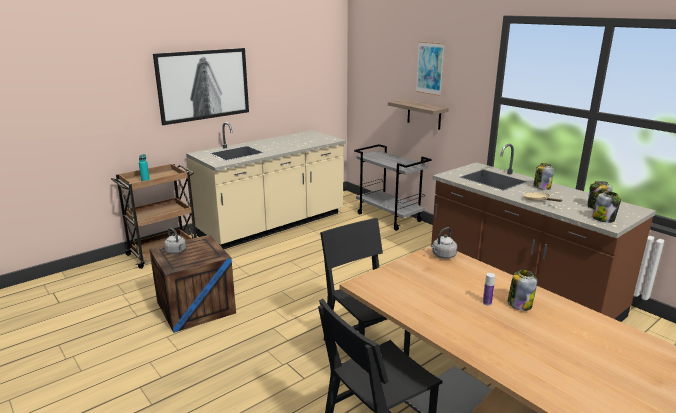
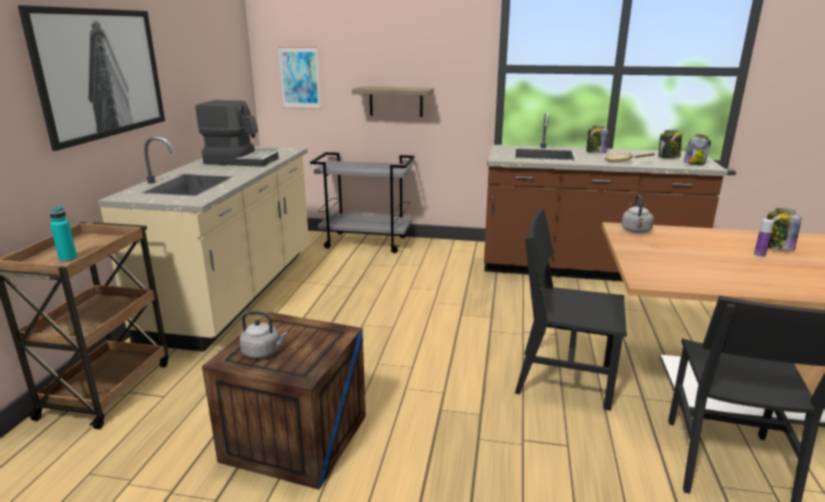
camera: 40 degrees left, 0 degrees up
picture [416,41,445,96] -> picture moved to [278,47,320,109]
none -> coffee machine [195,100,279,167]

